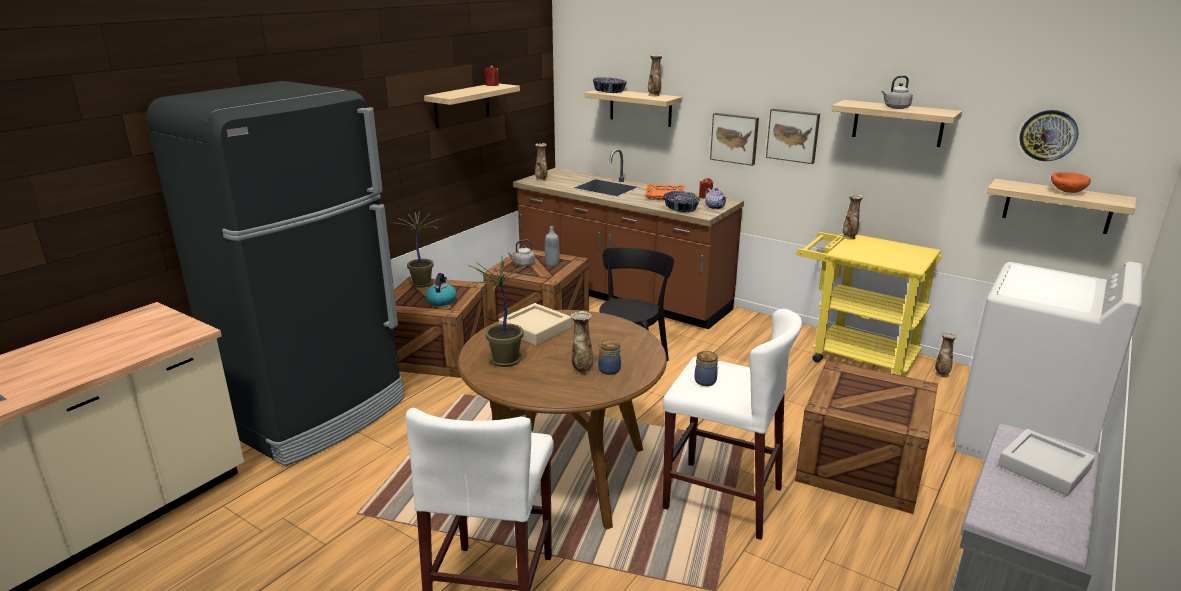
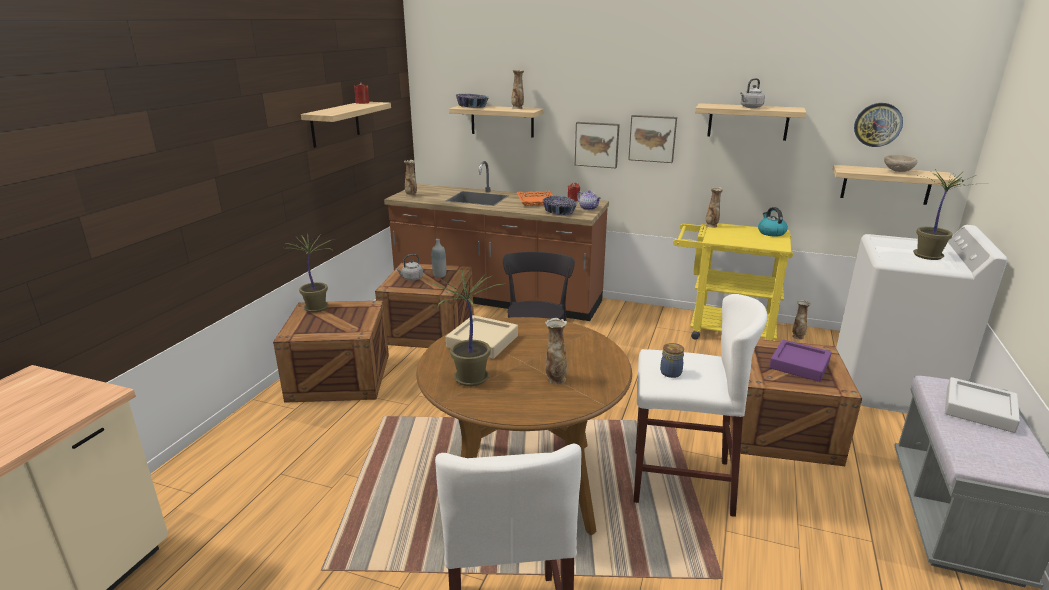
camera: 15 degrees left, 0 degrees up
black fridge [147,81,405,466] -> none
kettle [425,273,457,306] -> kettle moved to [758,207,788,237]
jar [598,339,621,375] -> none
orange bowl [1051,172,1091,193] -> beige bowl [884,155,917,172]
none -> purple tray [769,340,832,382]
none -> potted plant [913,169,987,260]

